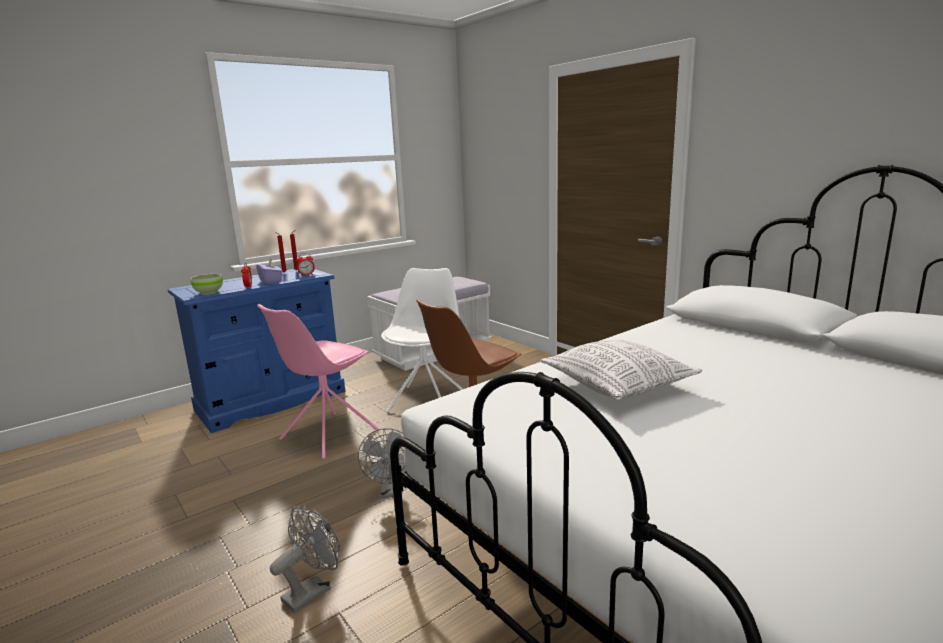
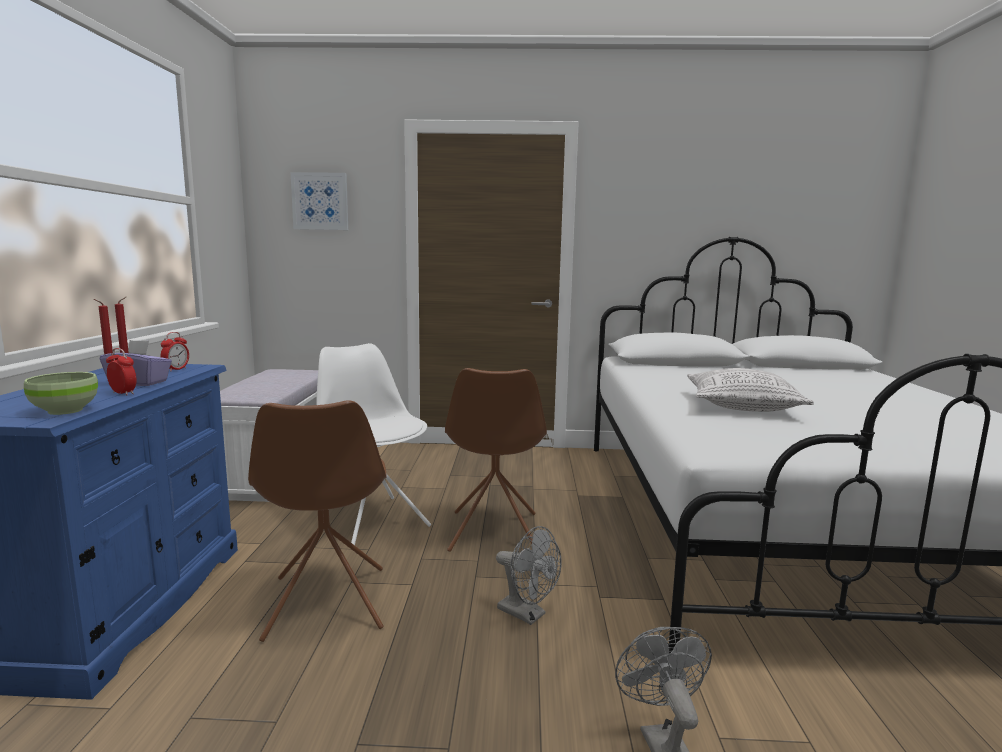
camera: 50 degrees left, 5 degrees down
pink chair [257,304,379,459] -> brown chair [248,400,387,642]
none -> picture [291,172,348,230]

